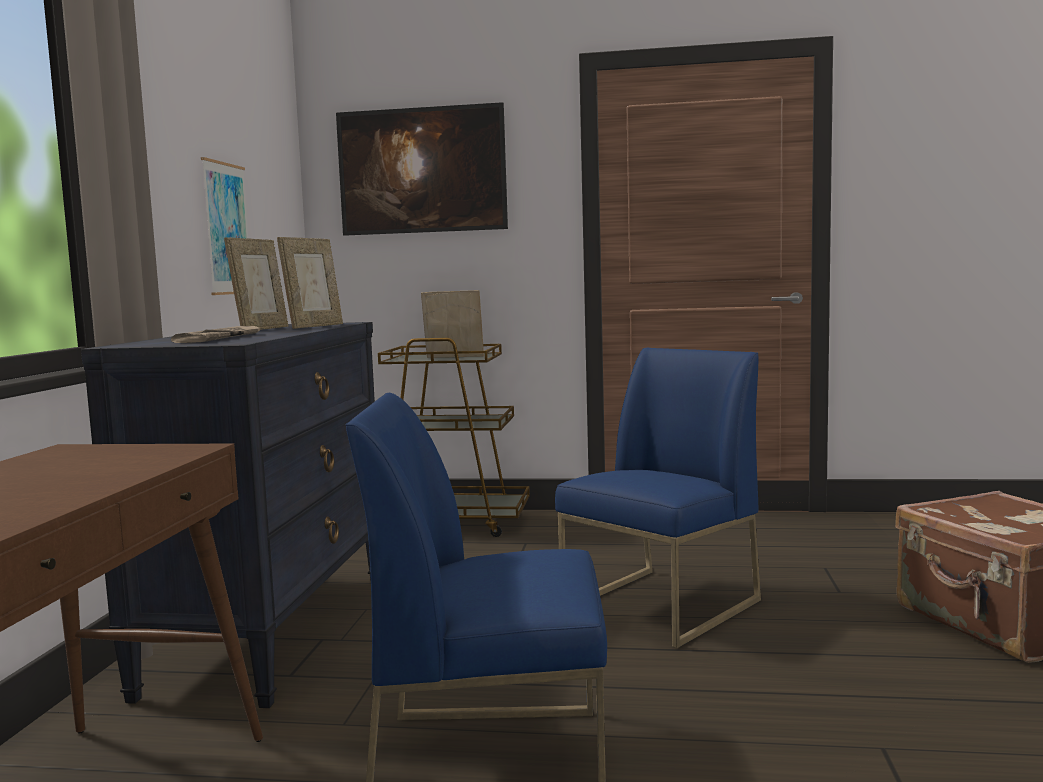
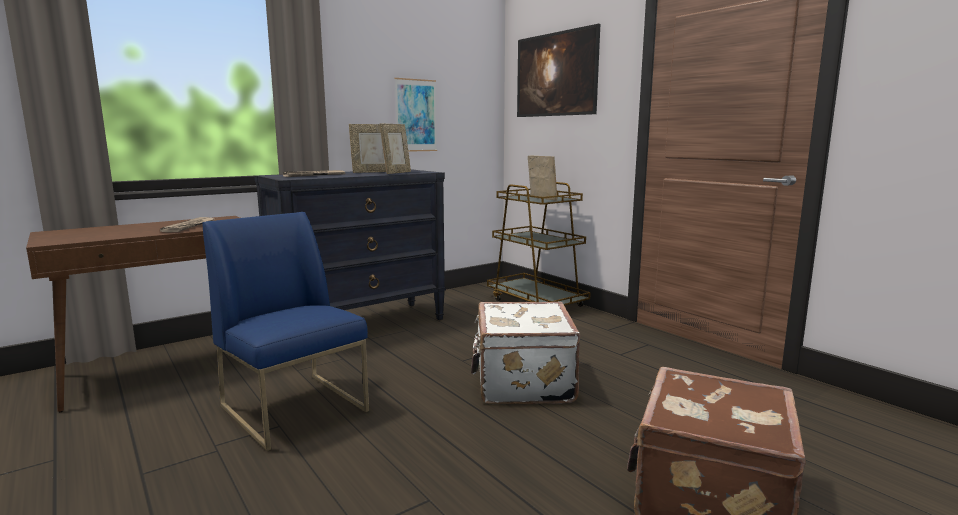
camera: 45 degrees right, 5 degrees up
picture frame [277,237,343,329] -> picture frame turned 45 degrees counterclockwise [380,123,411,174]
blue chair [555,348,761,648] -> white suitcase [471,302,580,405]
none -> newspaper [160,217,214,232]

